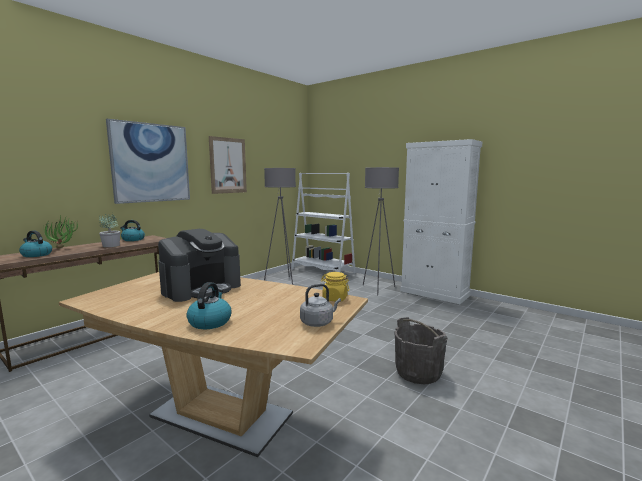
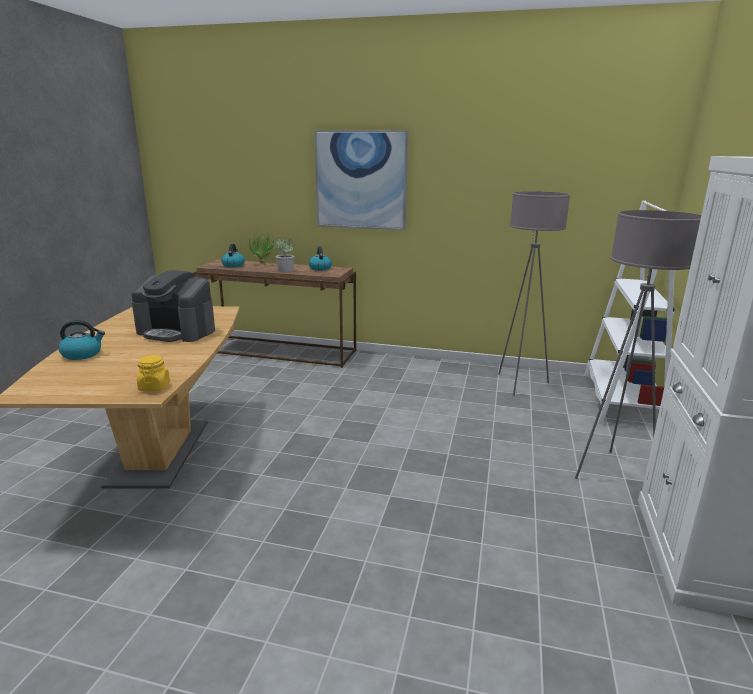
camera: 65 degrees right, 10 degrees up
picture [209,136,247,194] -> none
grey kettle [300,284,341,327] -> none
grey bucket [394,317,447,384] -> none

